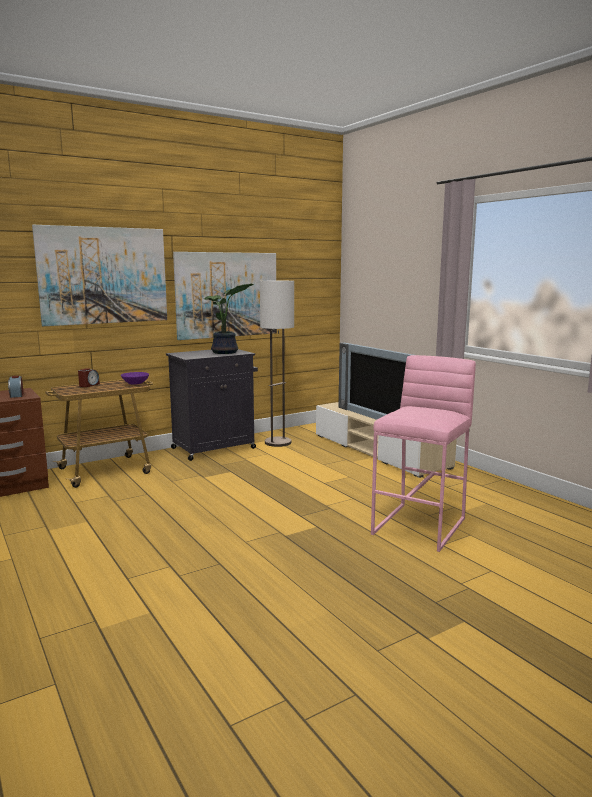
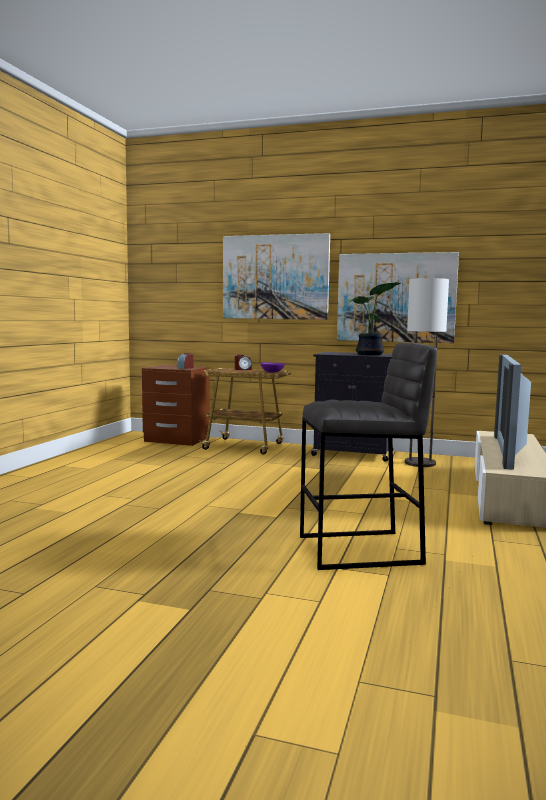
camera: 50 degrees right, 5 degrees down
pink stool [371,355,476,552] -> grey stool [300,343,437,570]

